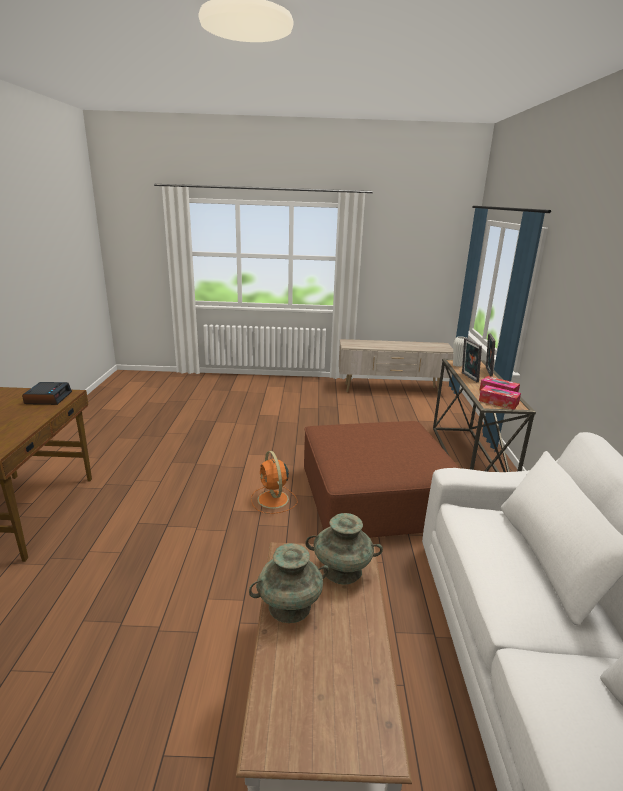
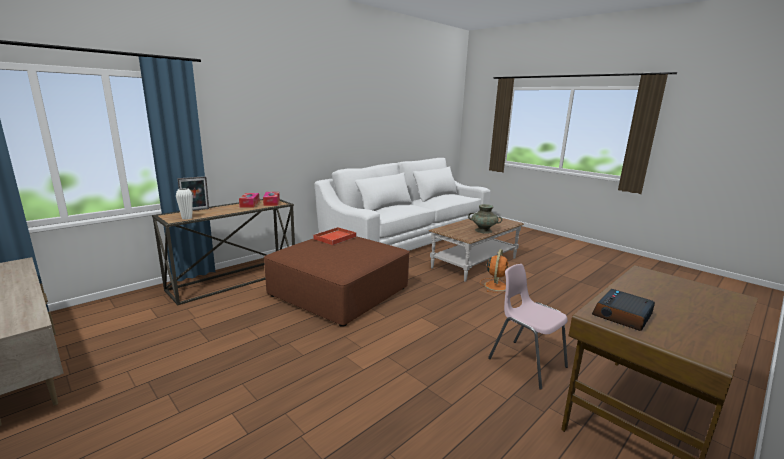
camera: 135 degrees left, 5 degrees down
orange fan [251,451,297,514] -> orange fan moved to [480,249,508,293]
turquoise vase [305,513,383,585] -> none
picture frame [462,338,482,382] -> none
none -> red tray [313,227,356,245]
none -> pink chair [488,264,568,390]

